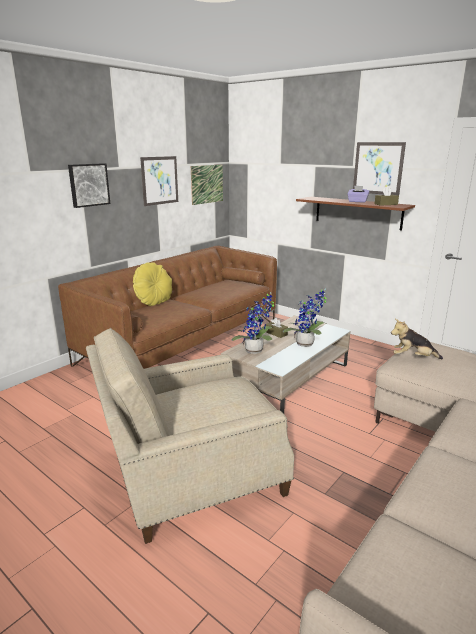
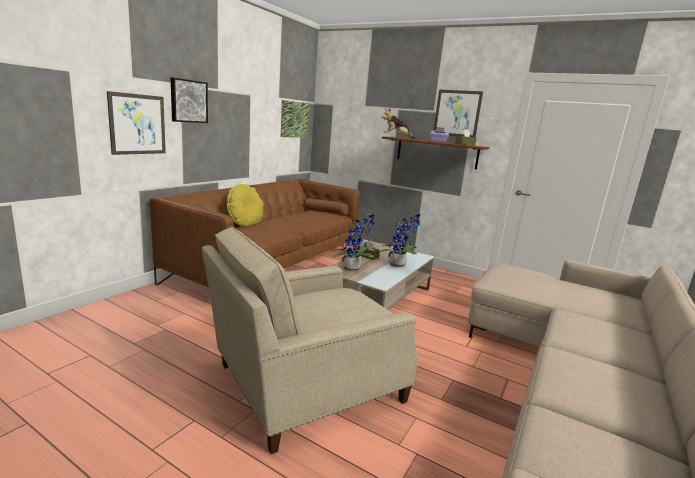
camera: 10 degrees left, 5 degrees down
picture [140,156,178,206] -> picture moved to [107,91,166,155]
plush toy [391,319,443,359] -> plush toy moved to [382,108,415,139]

